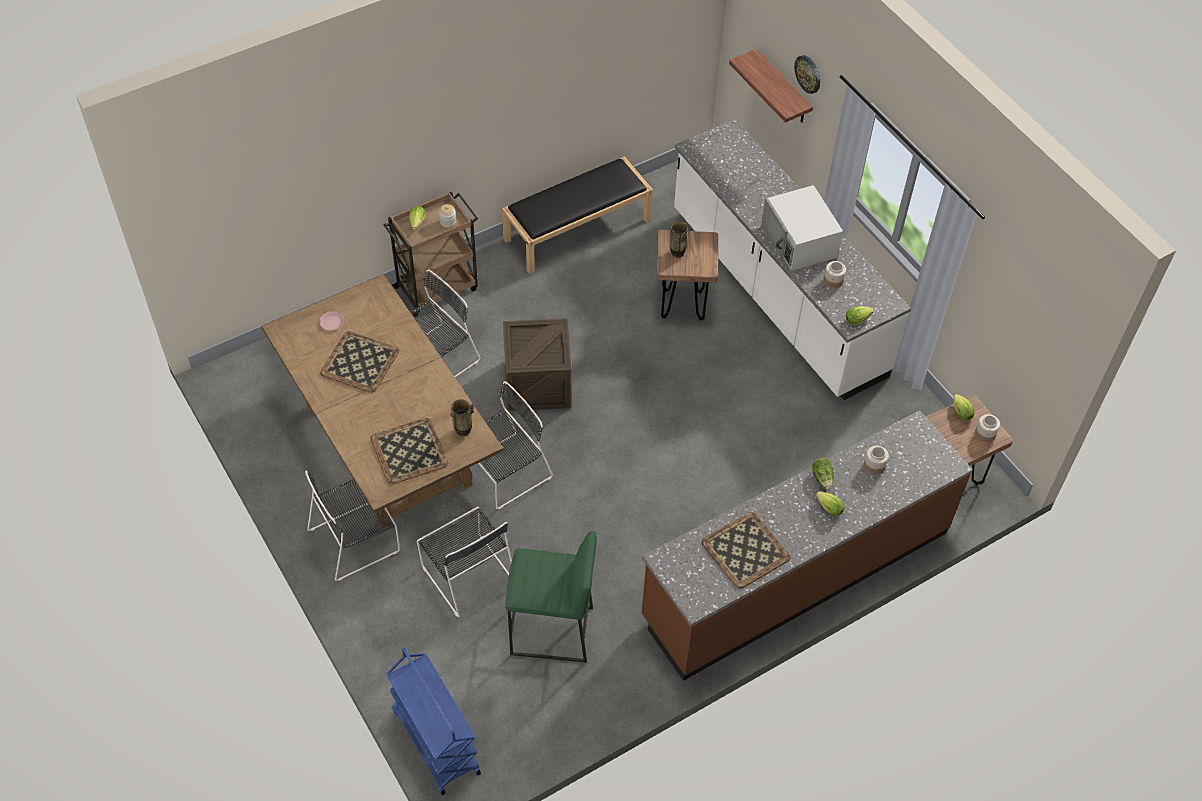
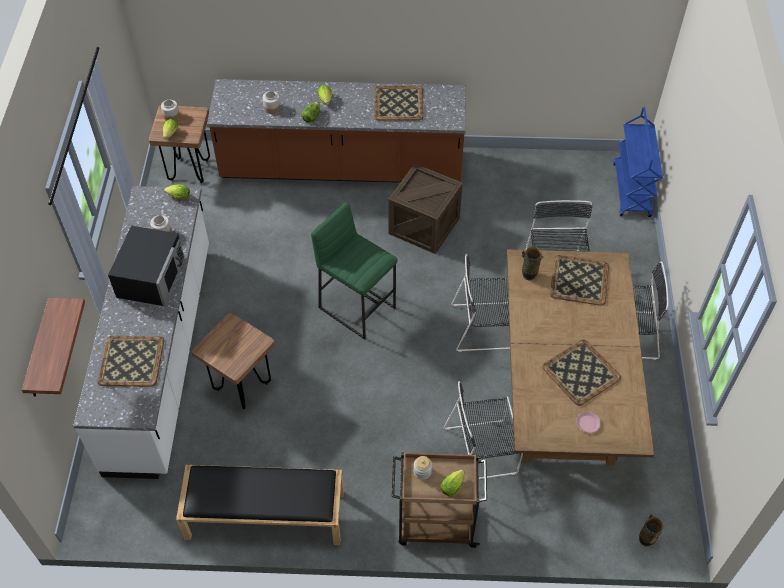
camera: 145 degrees left, 0 degrees up
crate [503,318,572,411] -> crate moved to [388,164,463,254]
green stool [505,531,597,663] -> green stool moved to [311,202,398,340]
vase [670,221,688,258] -> vase moved to [639,514,663,547]
white microwave [761,185,843,271] -> black microwave [108,226,184,307]
wall clock [794,55,820,94] -> none
none -> tray [97,336,164,387]

